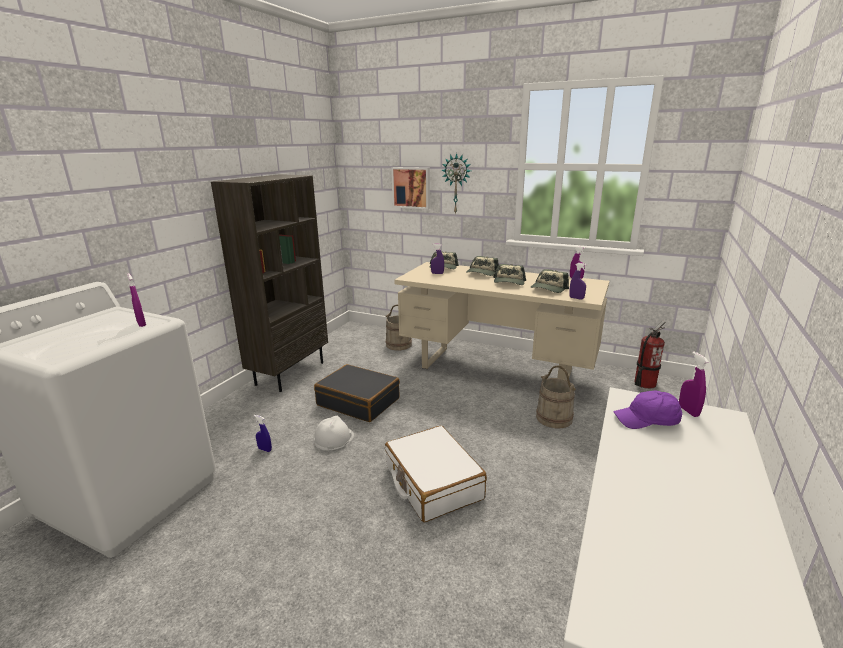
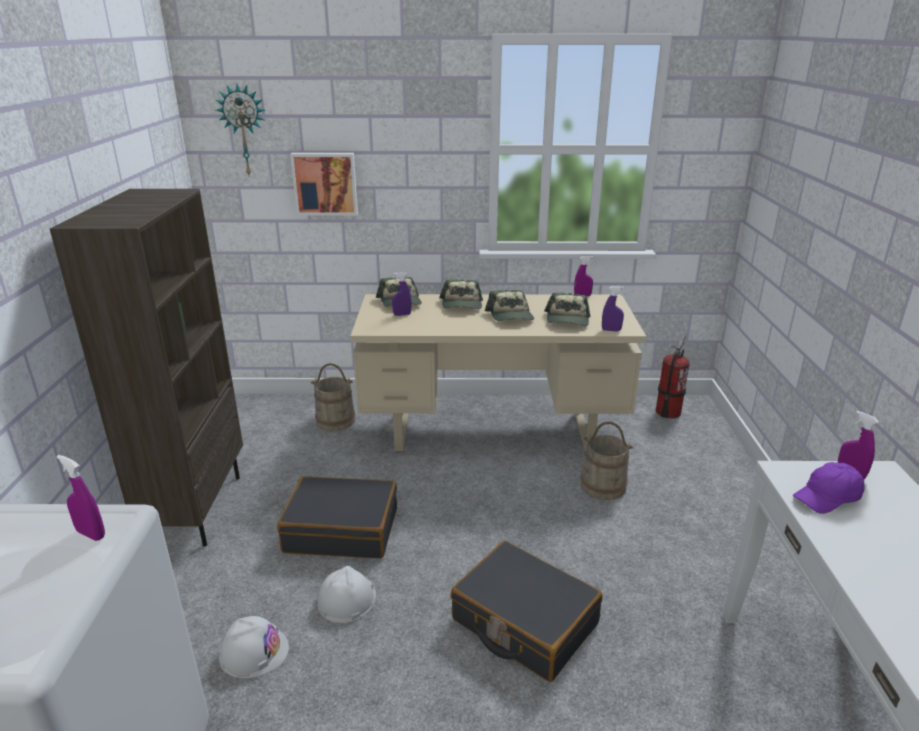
camera: 25 degrees left, 5 degrees up
blue spray bottle [254,415,272,452] -> white hard hat [219,616,289,678]
white suitcase [385,426,487,522] -> black suitcase [450,541,603,682]
wall clock [441,153,471,215] -> wall clock moved to [216,84,265,177]

